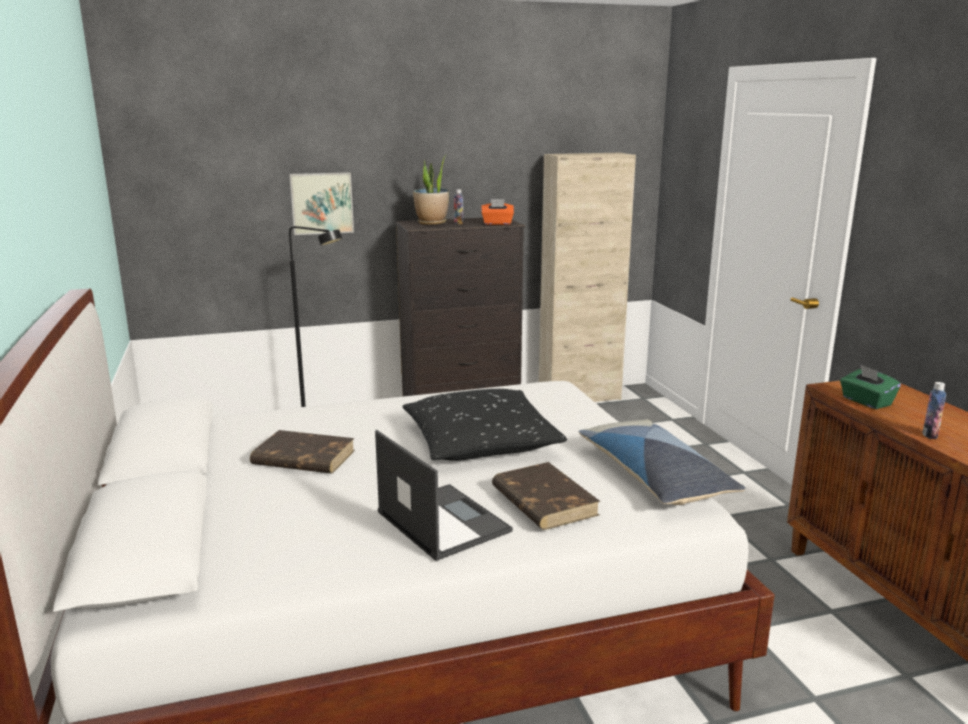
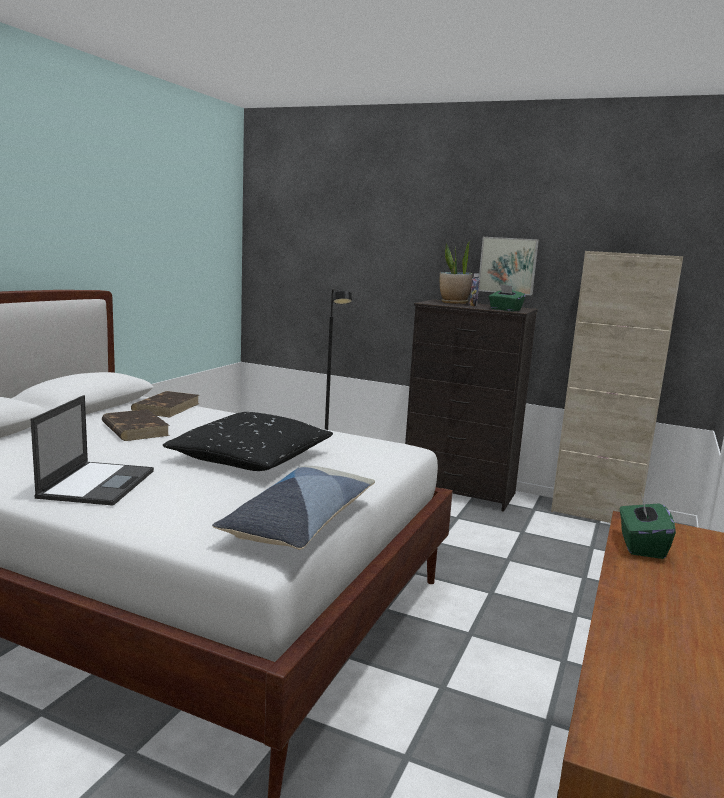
camera: 40 degrees right, 5 degrees down
picture [289,172,354,235] -> picture moved to [479,237,539,295]
orange tissue box [481,199,514,225] -> green tissue box [489,284,525,311]
brown book [492,462,600,530] -> brown book moved to [131,391,200,417]
bottle [922,382,946,439] -> none

